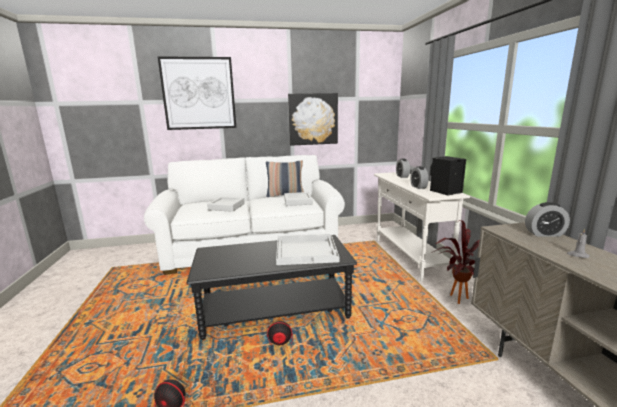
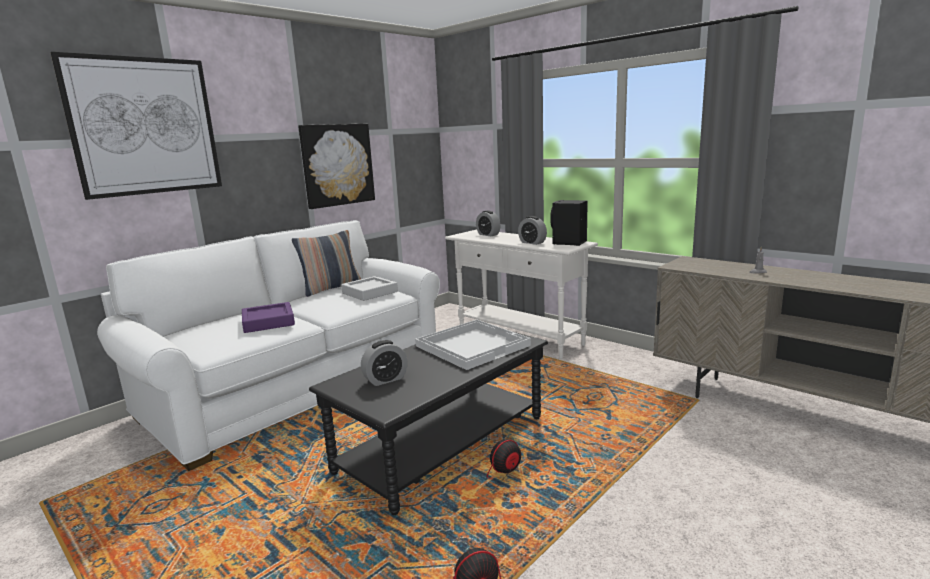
camera: 35 degrees left, 0 degrees up
grey tray [207,197,245,212] -> purple tray [242,302,295,333]
potted plant [433,220,480,304] -> none
alarm clock [525,202,570,237] -> alarm clock moved to [361,340,408,386]

